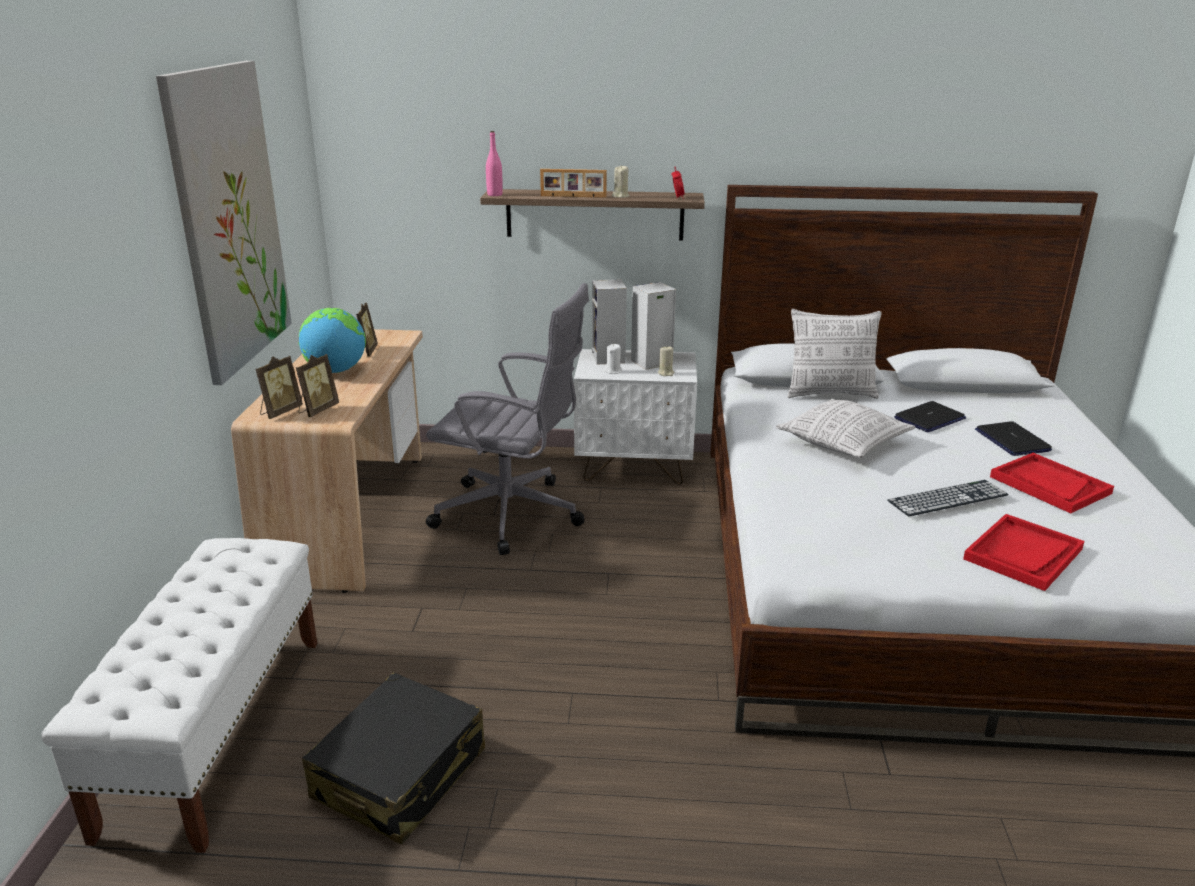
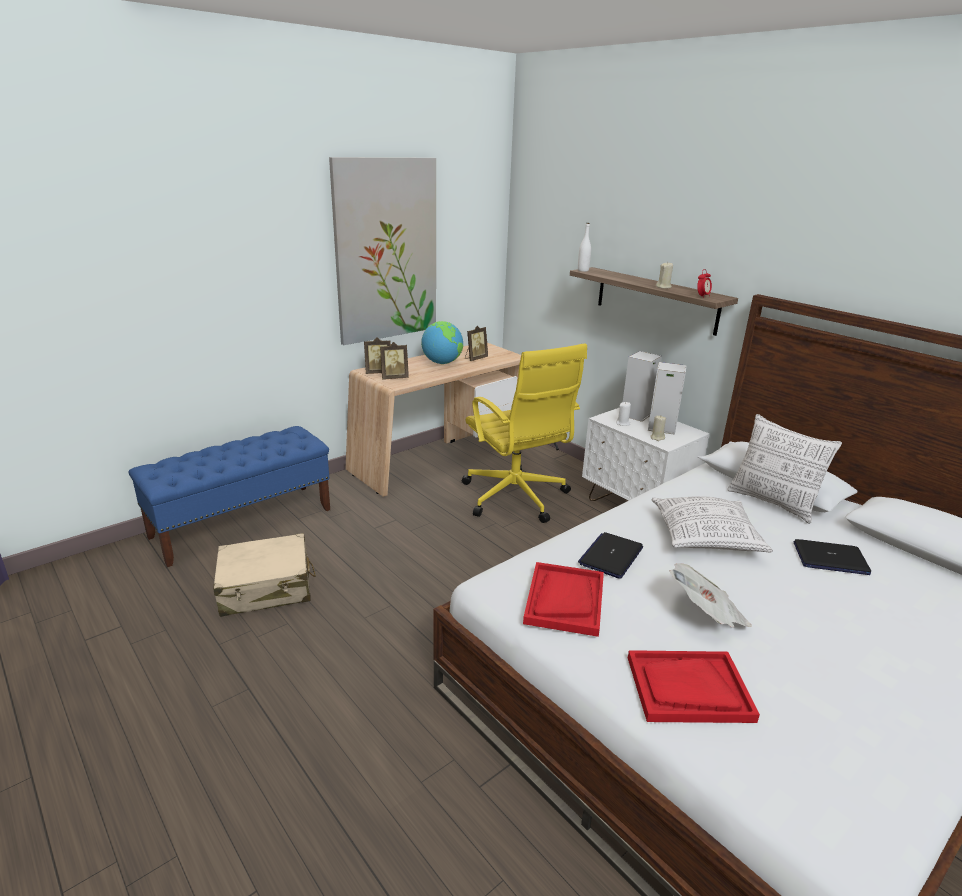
camera: 45 degrees right, 0 degrees up
white bench [41,538,317,853] -> blue bench [129,426,330,567]
black suitcase [302,673,485,844] -> beige suitcase [213,533,316,617]
grey office chair [426,283,589,555] -> yellow office chair [462,343,587,523]
pink bottle [486,131,503,196] -> white bottle [578,223,591,272]
picture frame [540,169,607,198] -> none
keyboard [887,480,1008,517] -> newspaper [669,563,752,628]
laptop [975,421,1052,456] -> laptop moved to [578,532,643,579]
red tray [990,453,1114,513] -> red tray moved to [523,562,604,637]

